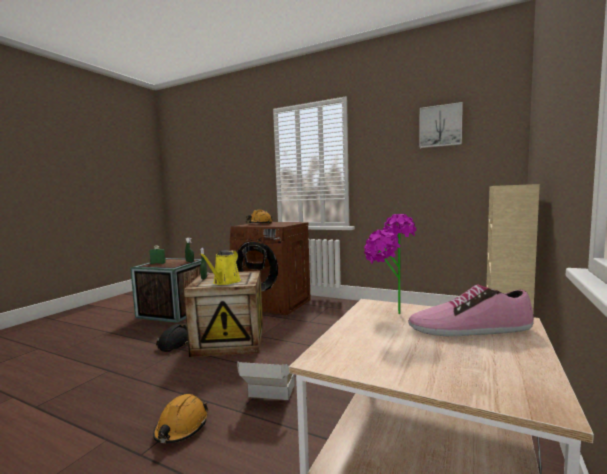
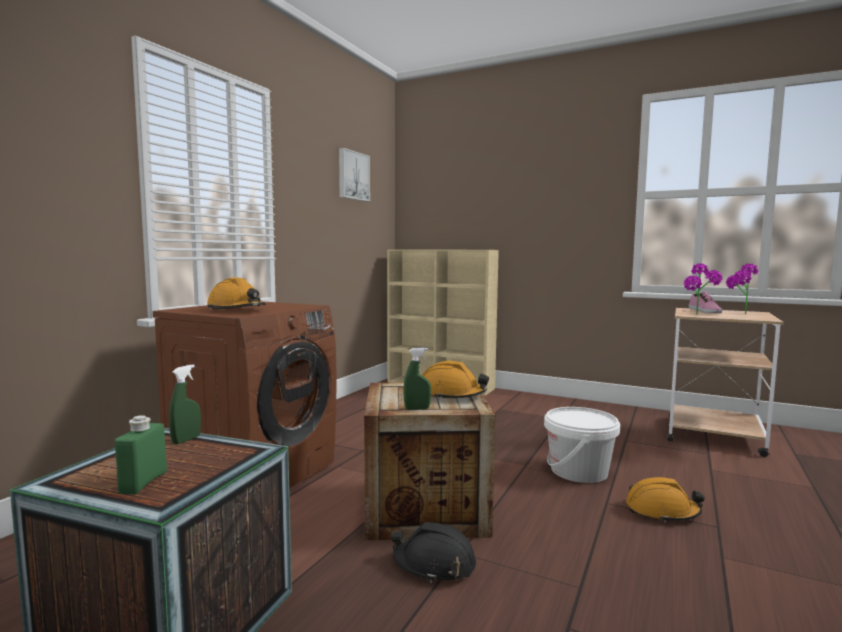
camera: 90 degrees left, 0 degrees up
yellow watering can [200,250,241,285] -> orange hard hat [422,361,489,400]
cardboard box [237,361,295,400] -> white bucket [544,407,620,483]
none -> potted plant [726,264,758,314]

